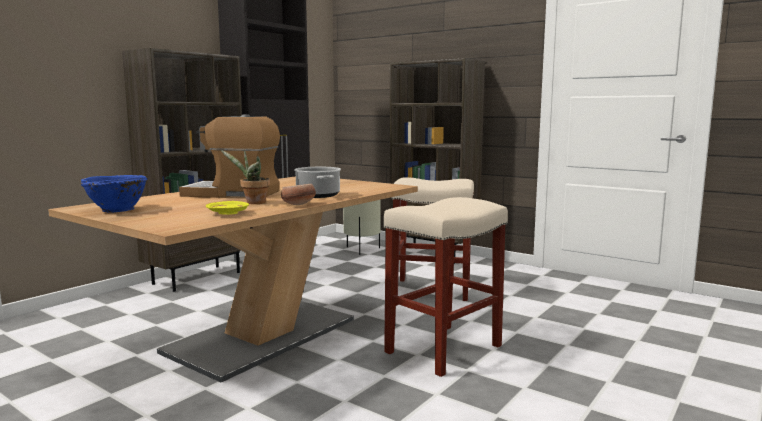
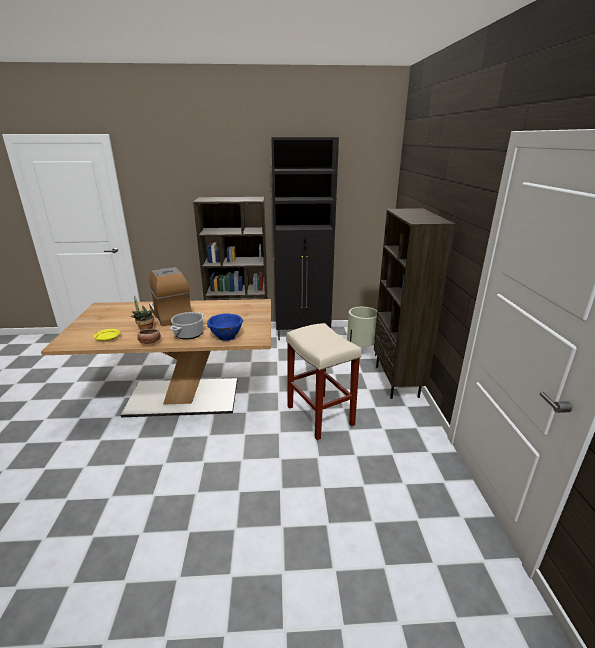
camera: 50 degrees right, 15 degrees up
blue bowl [81,175,147,213] -> blue bowl moved to [207,314,243,341]
beige stool [383,197,508,377] -> none

